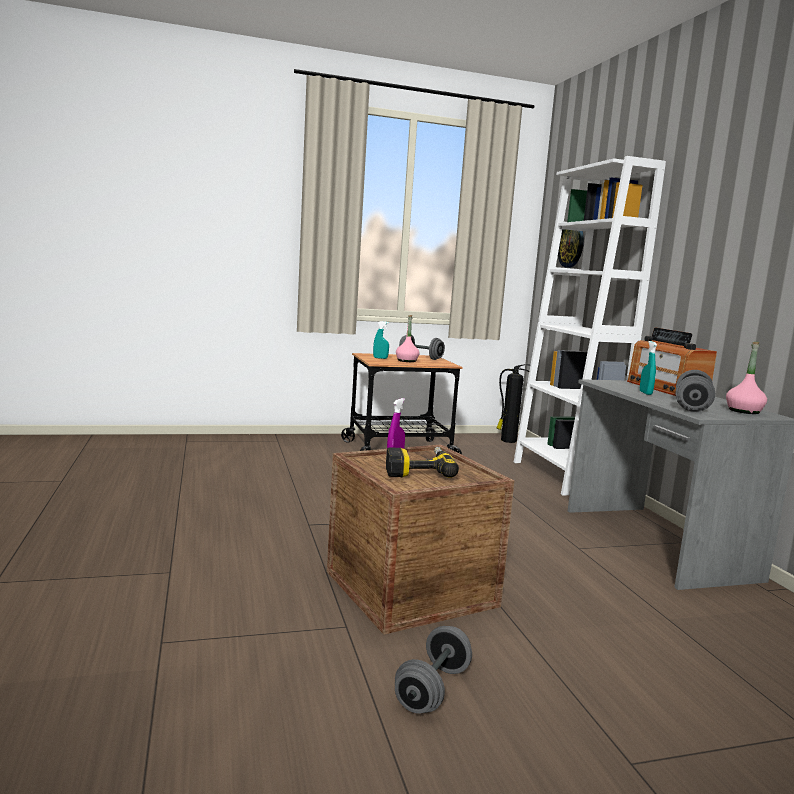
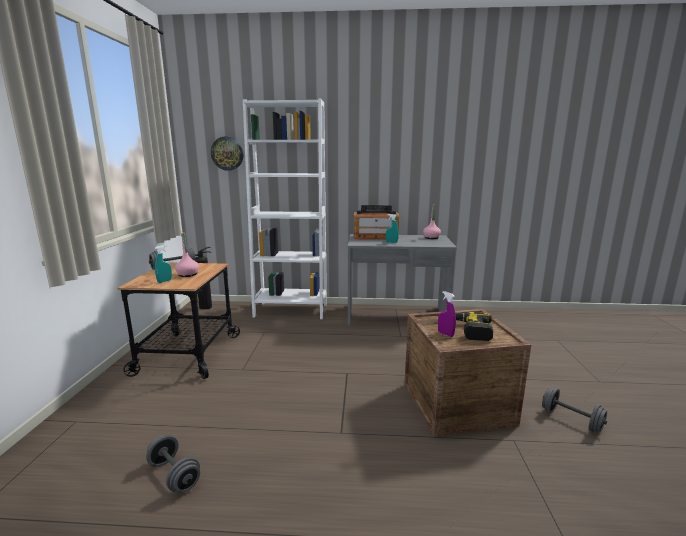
camera: 70 degrees left, 5 degrees up
grey dumbbell [676,370,715,412] -> grey dumbbell moved to [146,435,200,493]

